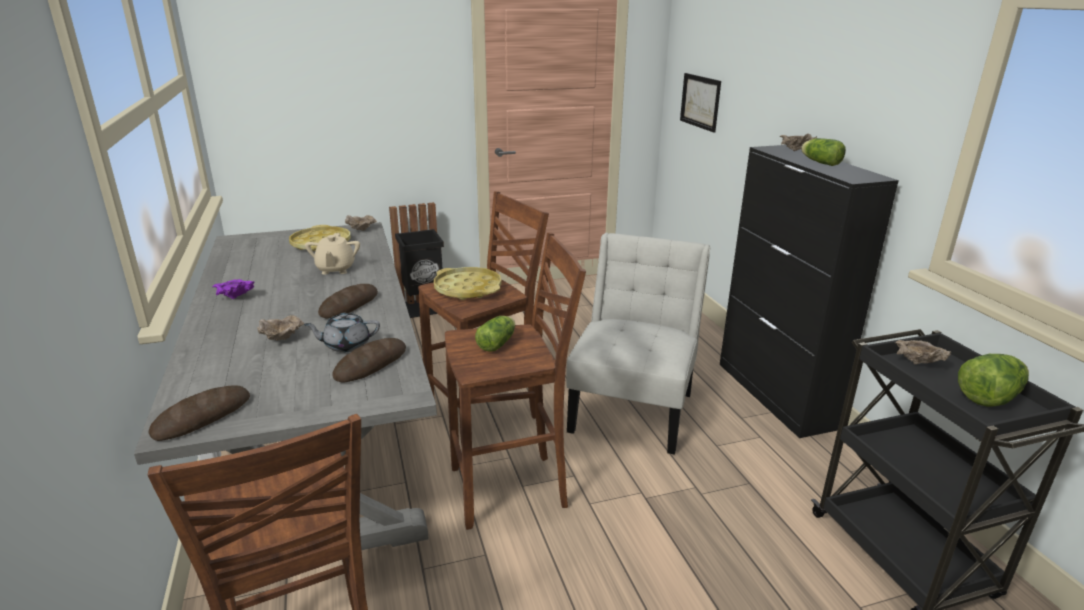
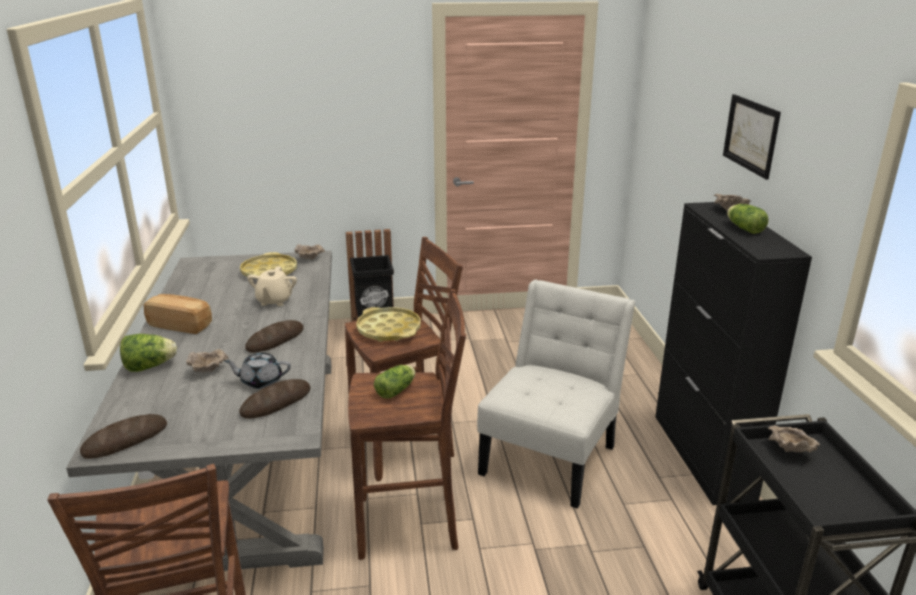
camera: 10 degrees right, 0 degrees up
purple bowl [212,279,255,299] -> bread [143,294,212,334]
picture [680,73,721,133] -> picture moved to [723,94,781,180]
lettuce [958,354,1029,407] -> lettuce moved to [120,334,177,372]

